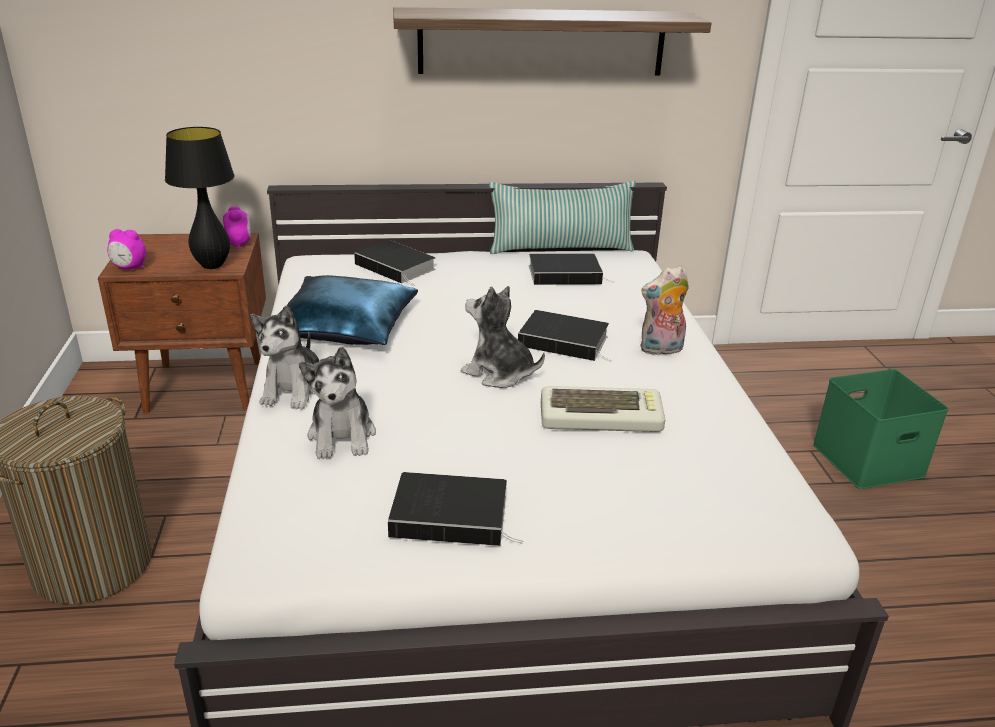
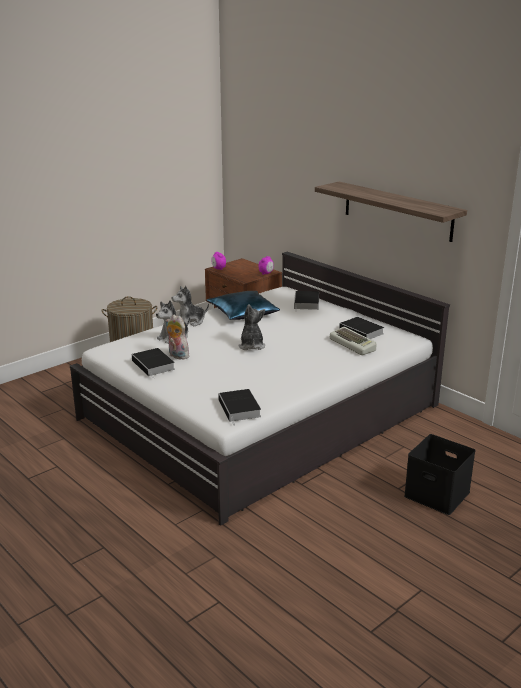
camera: 55 degrees right, 5 degrees down
black table lamp [165,127,235,269] -> none
pillow [489,181,636,254] -> none
book [518,310,611,362] -> book moved to [218,389,261,425]
keyboard [541,386,665,432] -> keyboard moved to [330,327,377,355]
plush toy [640,266,689,356] -> plush toy moved to [166,315,189,360]
green storage box [813,369,949,489] -> black storage box [404,434,476,515]

